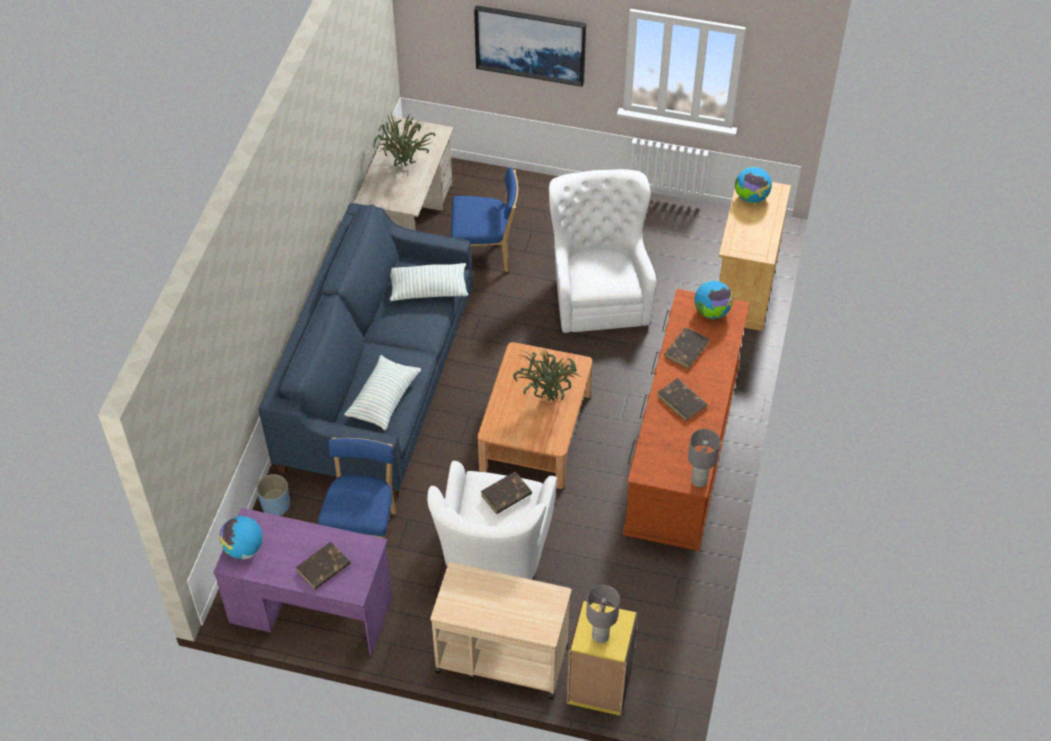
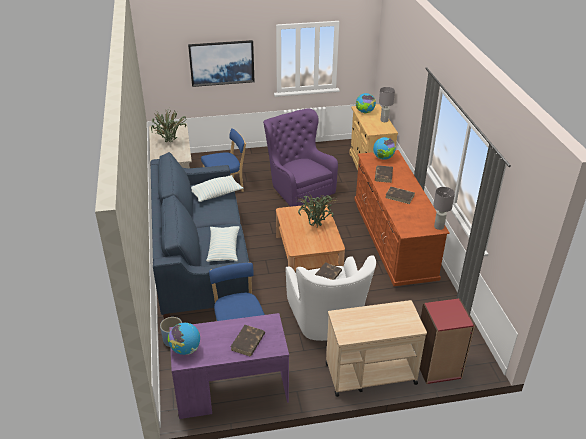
camera: 25 degrees left, 15 degrees down
white armchair [549,169,656,333] -> purple armchair [263,108,338,207]
yellow bookcase [566,600,638,716] -> red bookcase [420,298,475,384]
grey table lamp [586,585,620,643] -> grey table lamp moved to [379,87,395,122]

